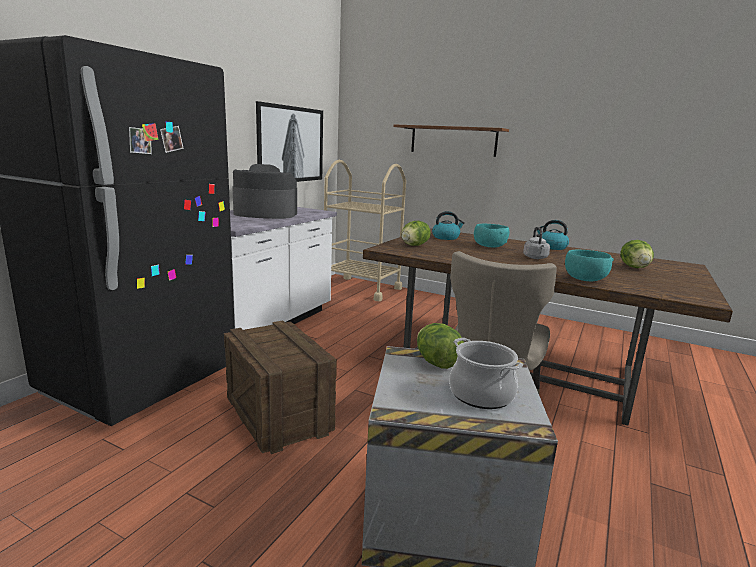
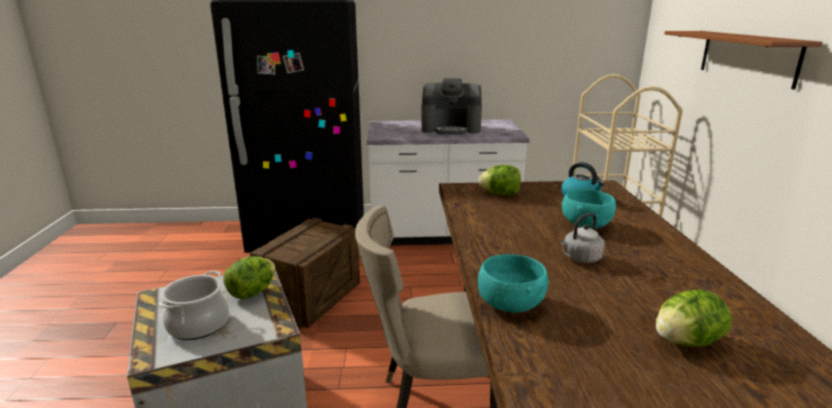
camera: 60 degrees right, 5 degrees up
coffee machine [232,164,297,219] -> coffee machine turned 120 degrees clockwise [421,78,482,135]
picture [256,101,323,182] -> none
kettle [537,220,569,250] -> none

